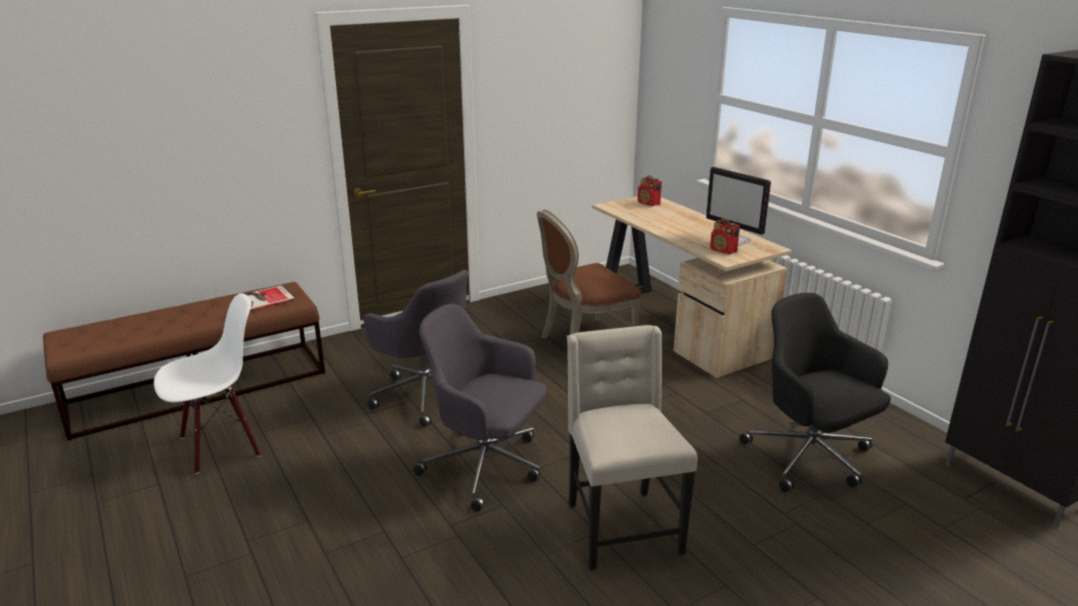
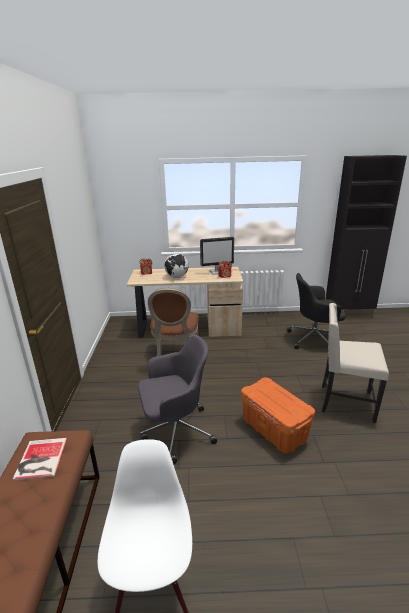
camera: 60 degrees left, 0 degrees up
grey office chair [413,304,547,512] -> orange storage box [241,377,315,453]
none -> globe [164,254,188,278]

